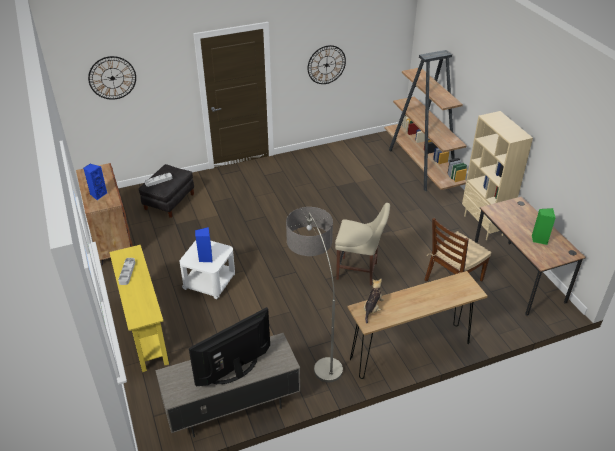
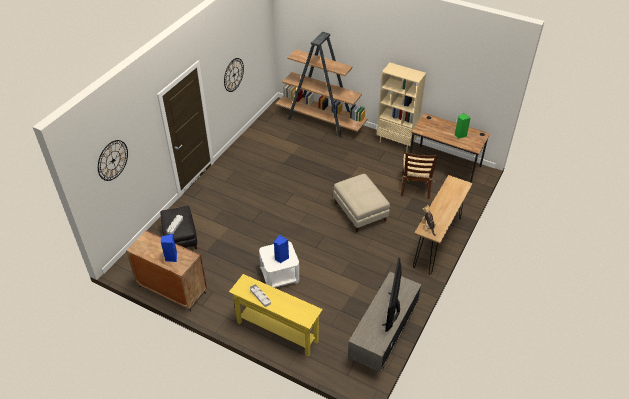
camera: 40 degrees left, 5 degrees up
floor lamp [286,207,343,382] -> none
beige chair [335,203,390,285] -> beige ottoman [333,174,390,233]

